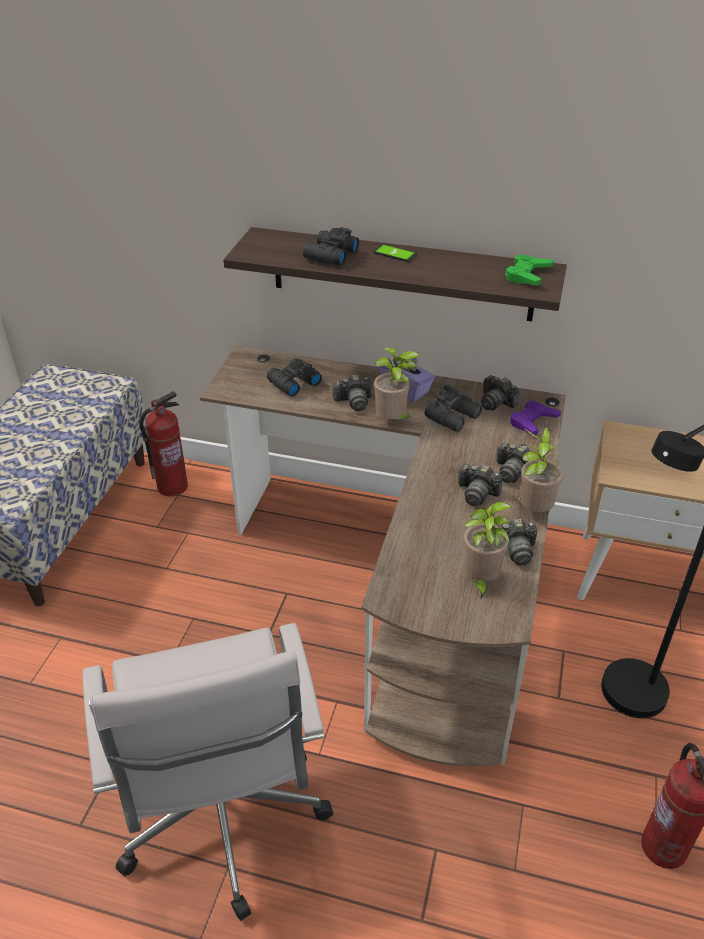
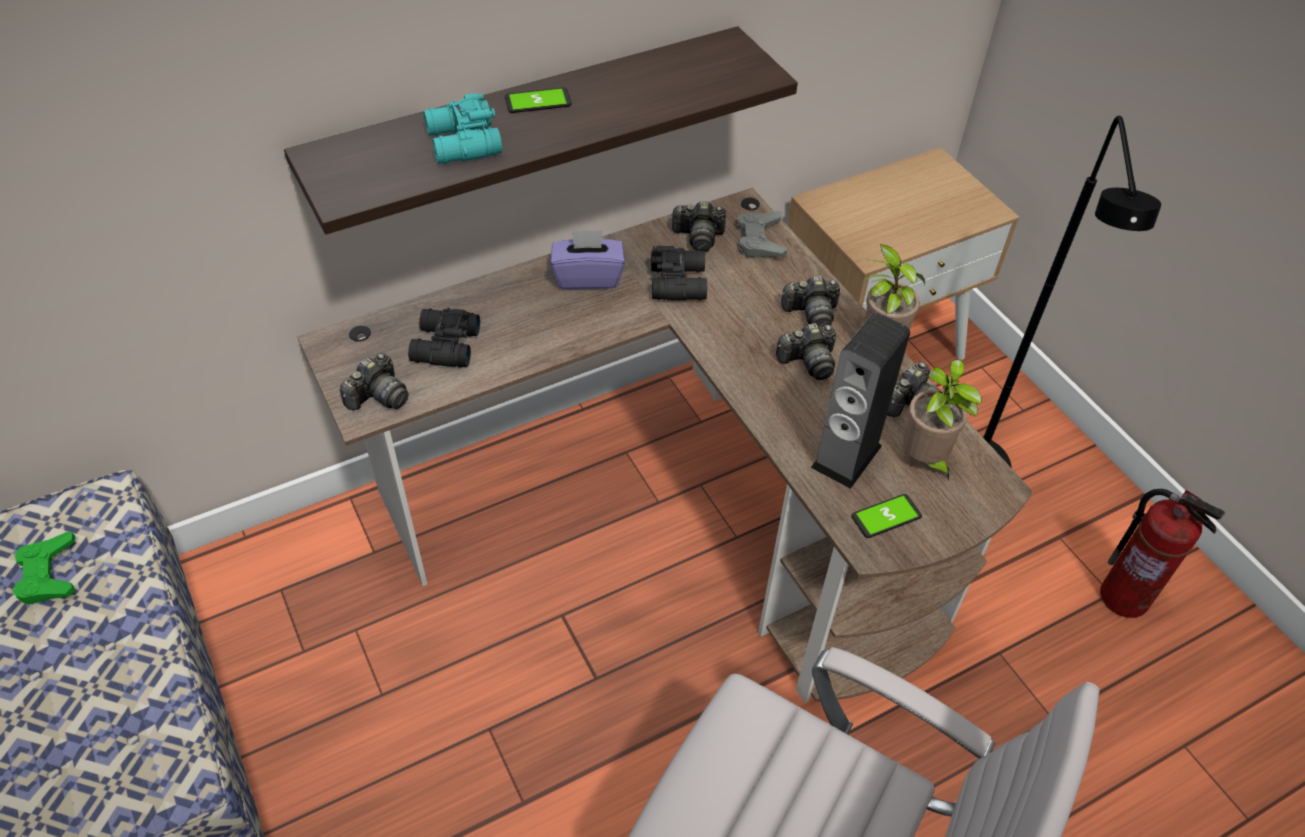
camera: 45 degrees left, 10 degrees up
fire extinguisher [139,391,188,497] -> none
black binoculars [303,227,359,266] -> turquoise binoculars [424,93,502,164]
camera [332,375,372,411] -> camera moved to [340,353,409,410]
potted plant [374,348,420,420] -> none
green game controller [506,254,554,285] -> green game controller moved to [13,532,76,605]
purple game controller [510,400,561,435] -> grey game controller [736,211,788,258]
none -> speaker [811,312,910,489]
none -> phone [851,494,922,538]

